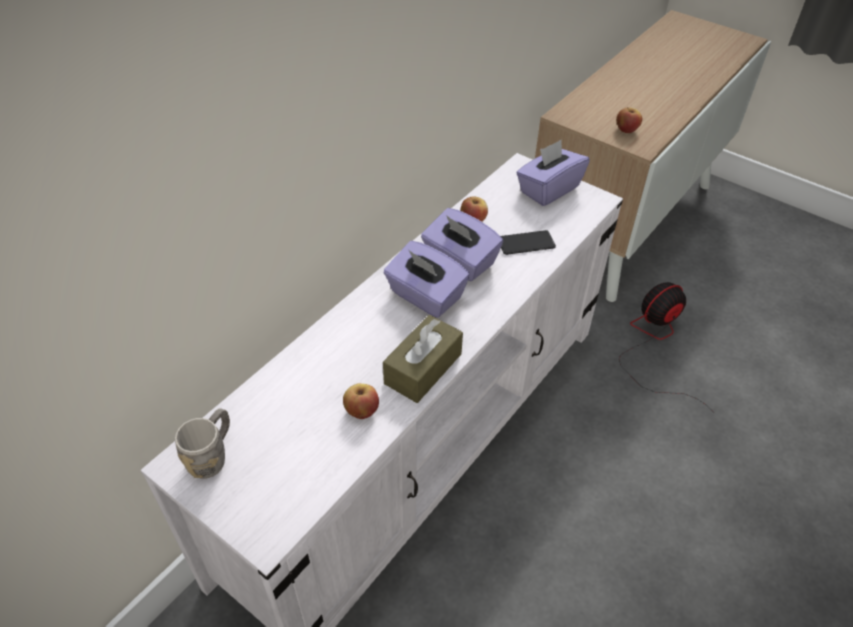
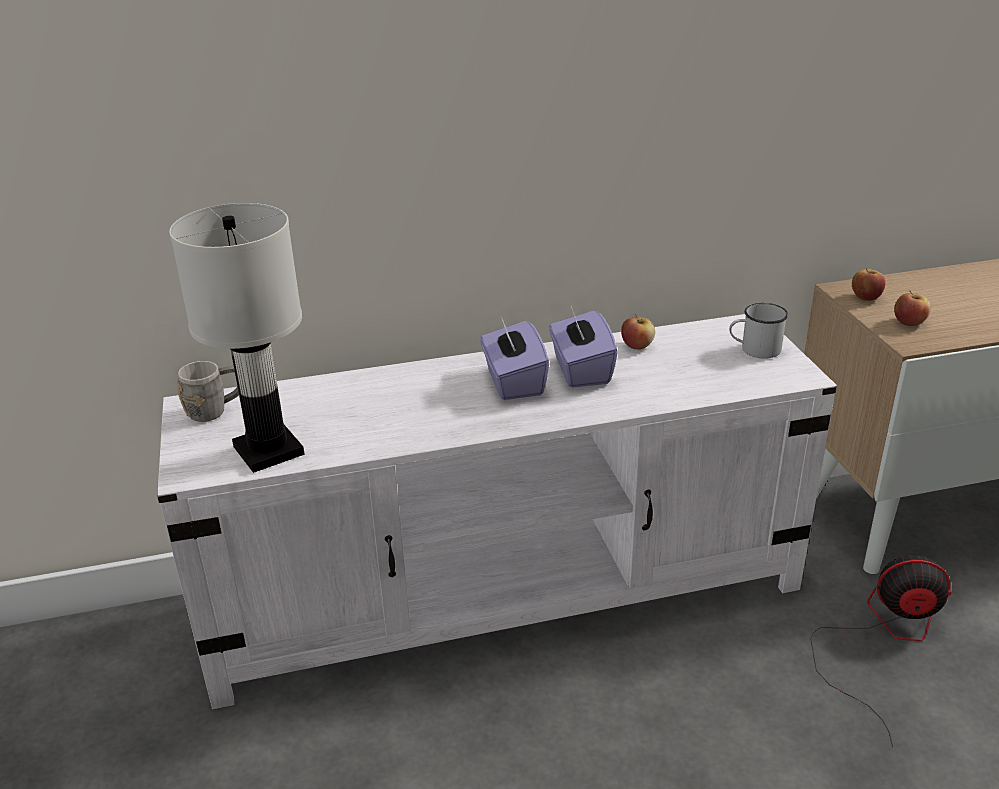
camera: 40 degrees right, 15 degrees down
apple [343,383,379,419] -> apple moved to [852,269,886,301]
brown tissue box [383,315,463,403] -> none
phone [501,230,556,255] -> none
purple tissue box [516,140,590,206] -> white mug [729,303,788,359]
none -> white table lamp [169,203,304,473]

